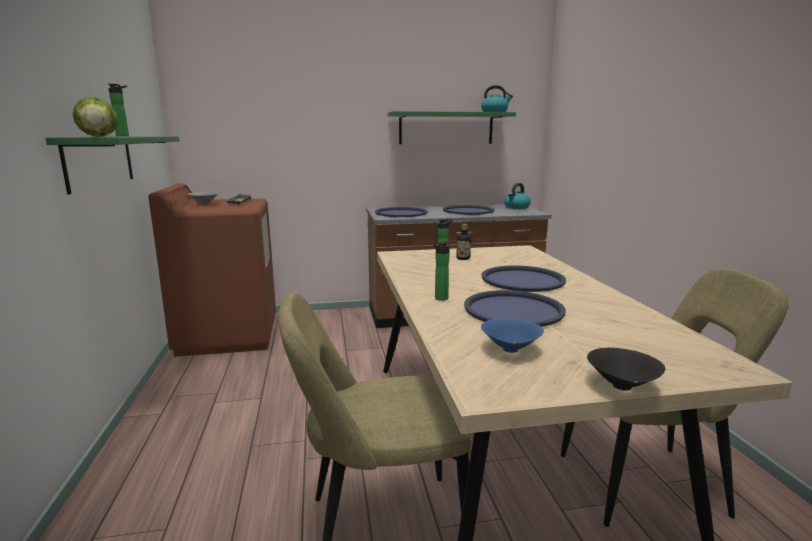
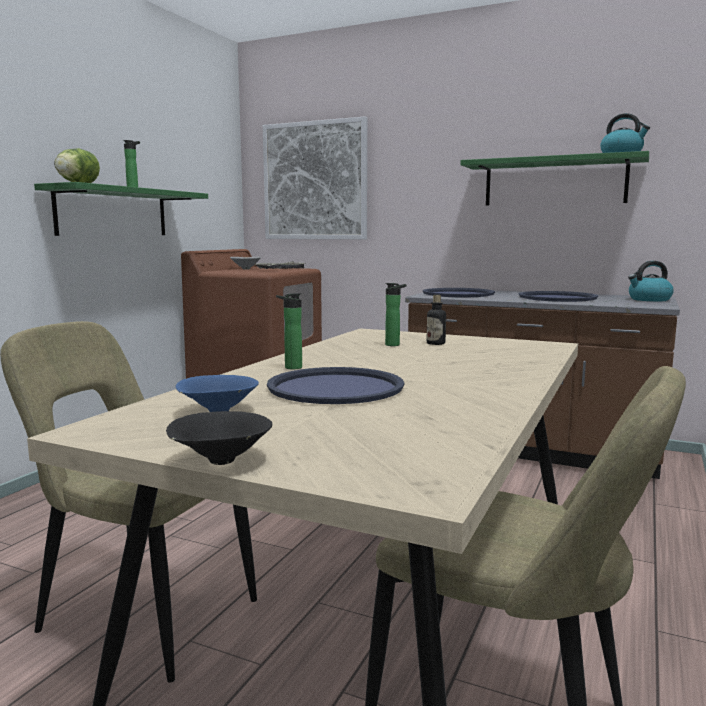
camera: 35 degrees right, 5 degrees down
blue tray [481,265,566,292] -> none
none -> picture [263,116,367,239]

